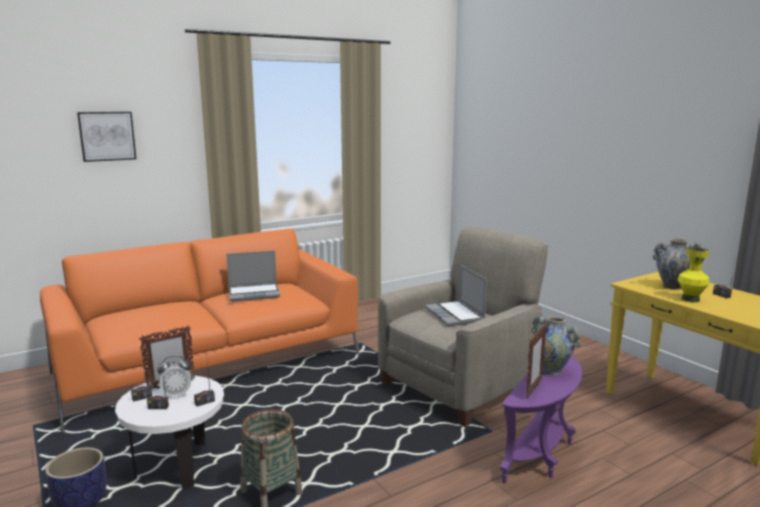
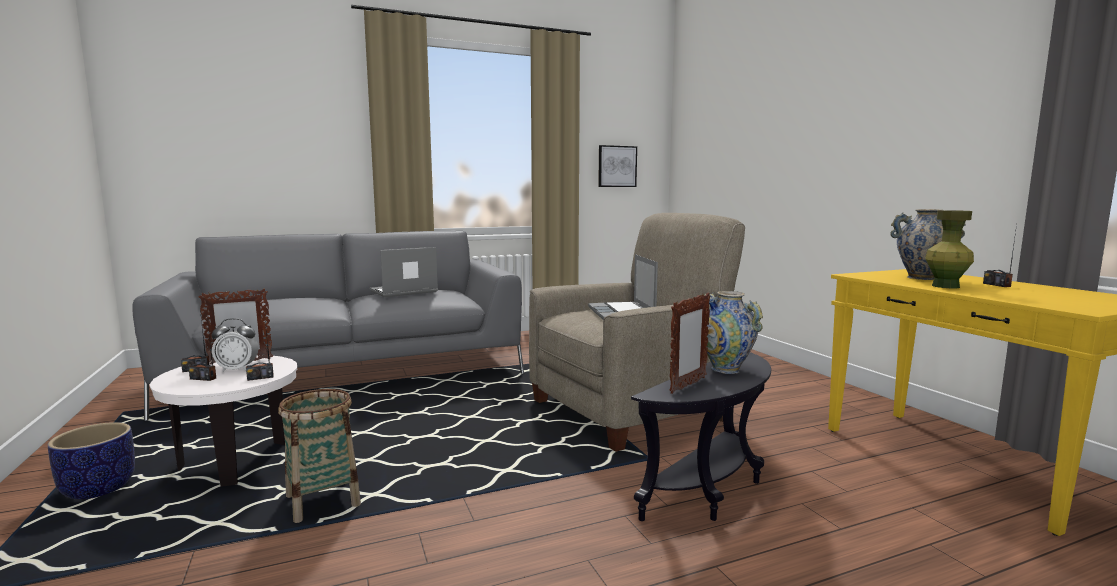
camera: 10 degrees right, 5 degrees down
orange sofa [40,229,360,433] -> grey sofa [132,231,524,421]
picture [77,112,137,162] -> picture moved to [598,145,637,187]
laptop [226,250,280,302] -> laptop turned 150 degrees clockwise [369,247,438,297]
purple side table [500,356,582,484] -> black side table [631,352,771,521]
yellow vase [678,247,709,302] -> green vase [925,210,974,288]

